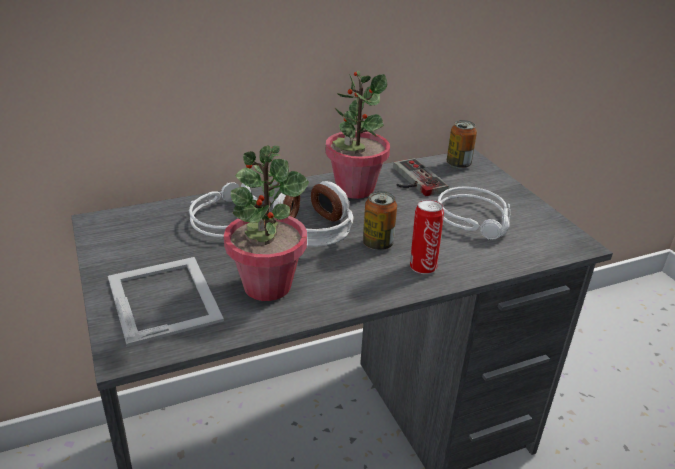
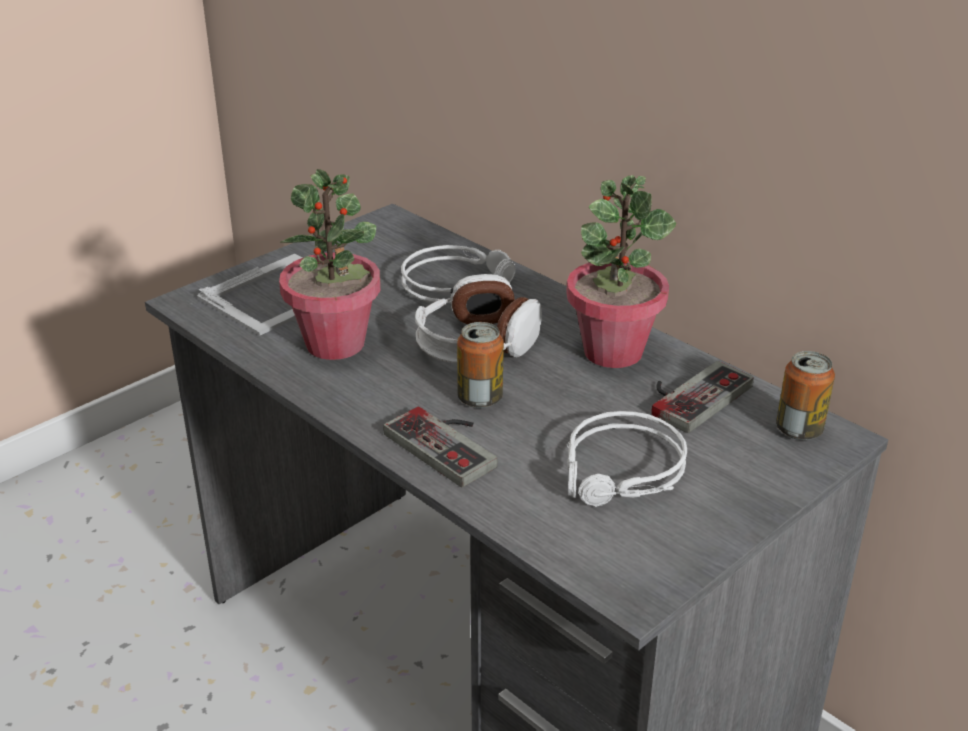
camera: 70 degrees right, 0 degrees up
can [410,200,444,274] -> game controller [383,407,498,487]

